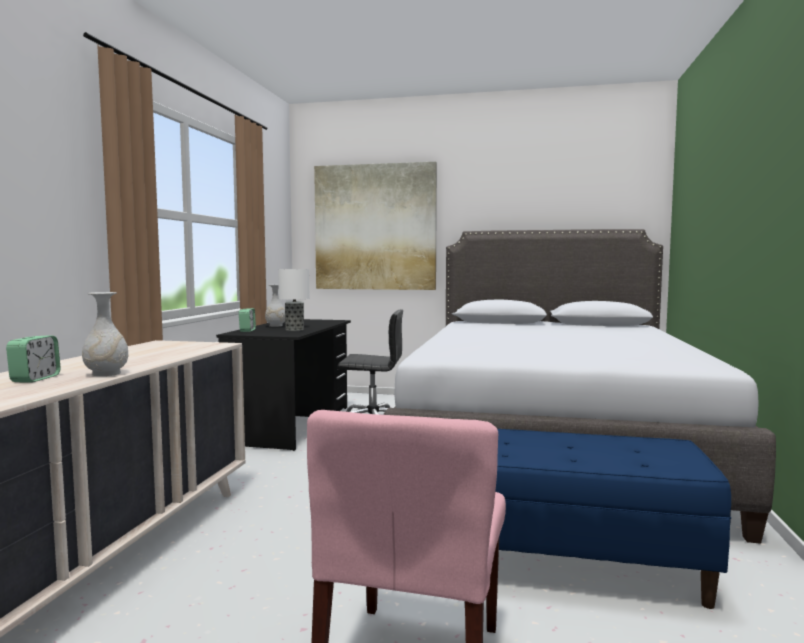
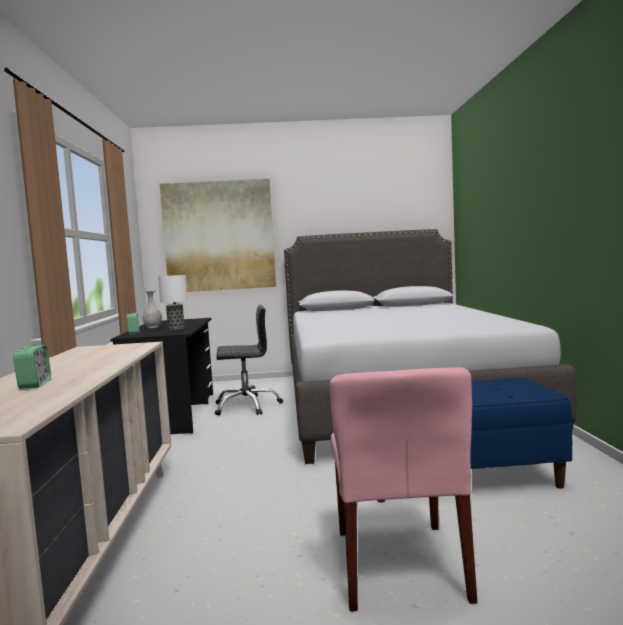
camera: 15 degrees left, 0 degrees up
white vase [82,292,129,376] -> none

